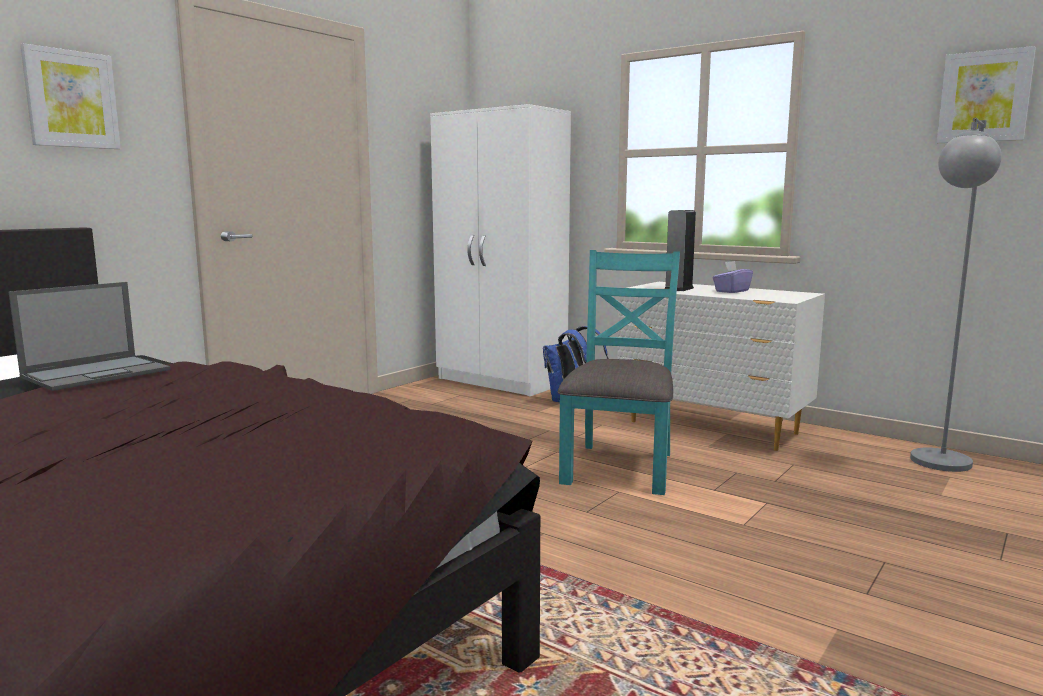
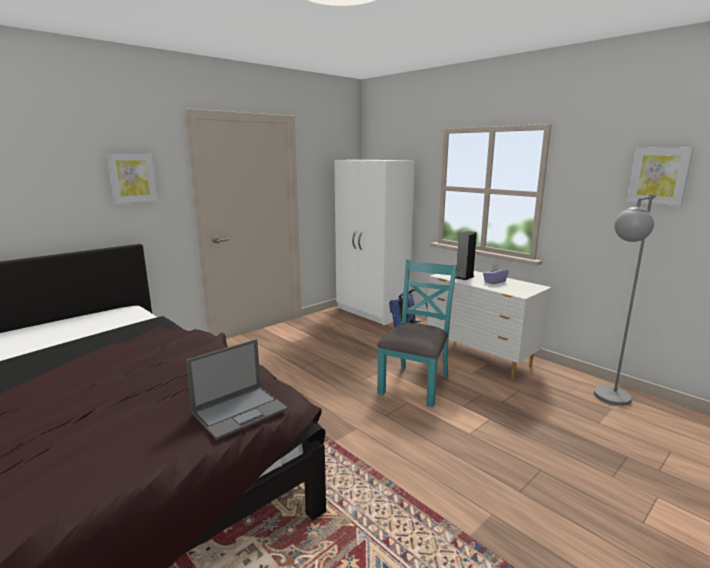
camera: 10 degrees right, 5 degrees up
laptop [8,282,170,391] -> laptop moved to [186,339,288,440]

